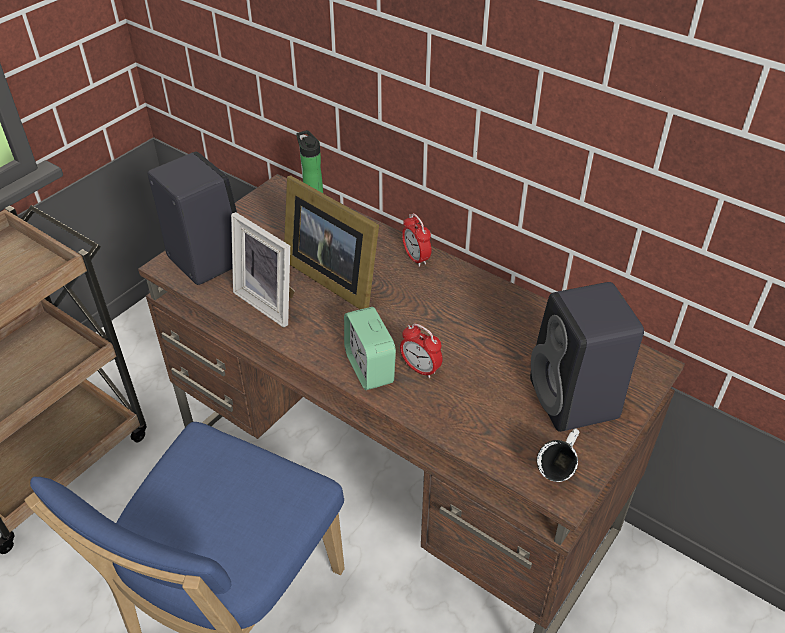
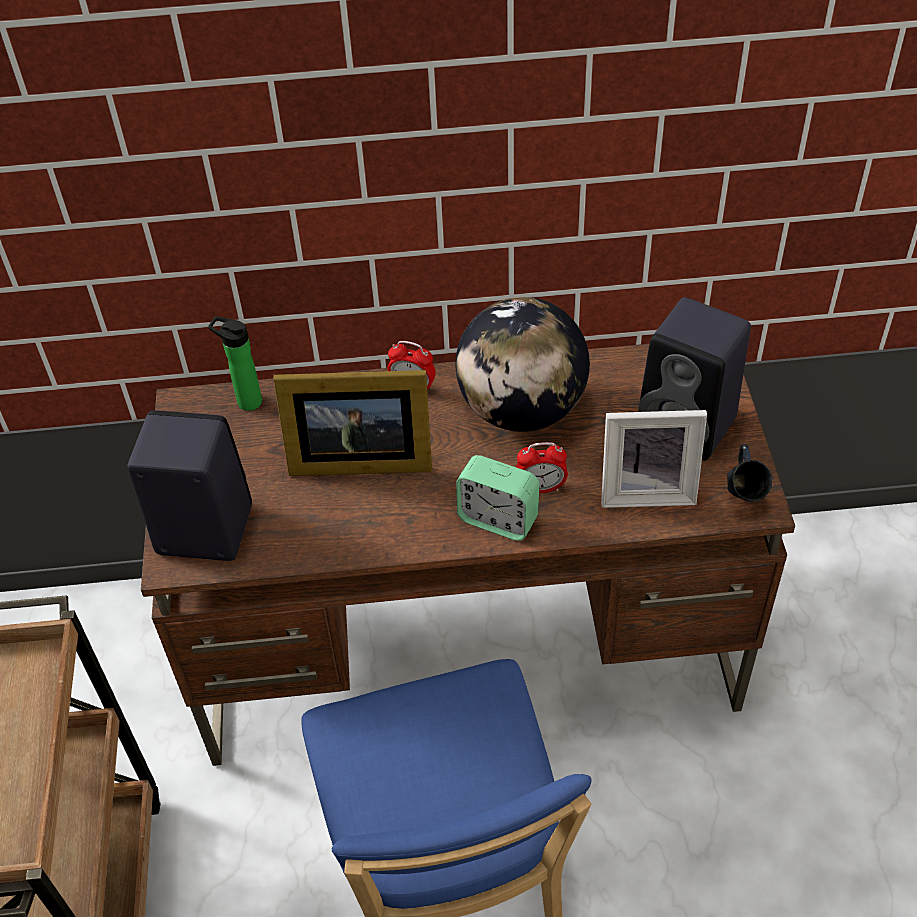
camera: 40 degrees left, 5 degrees up
picture frame [231,212,295,327] -> picture frame moved to [601,410,707,508]
white mug [537,428,579,482] -> blue mug [727,444,772,502]
none -> globe [456,297,590,432]

